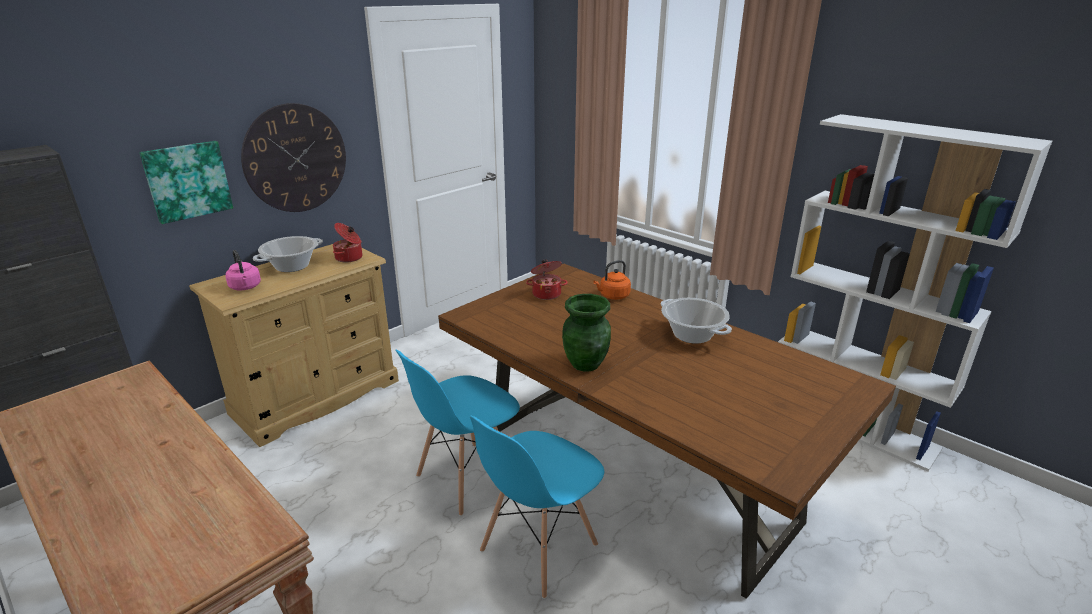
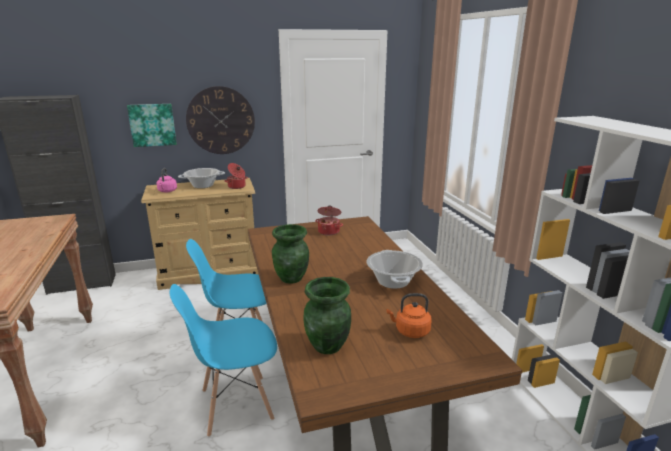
camera: 30 degrees right, 5 degrees down
orange kettle [593,260,631,300] -> orange kettle moved to [386,293,432,338]
none -> green vase [304,277,351,354]

